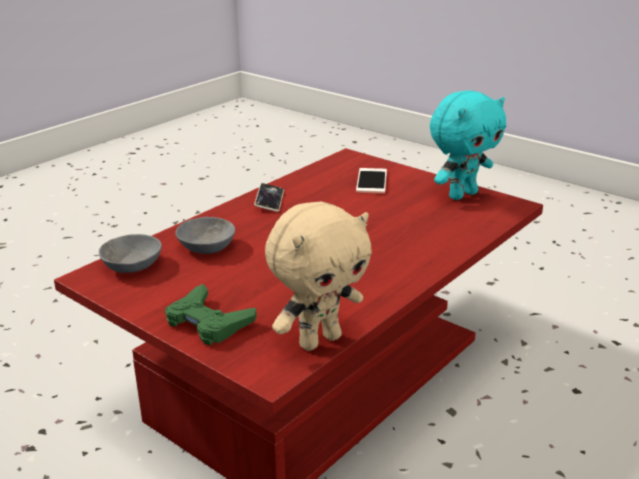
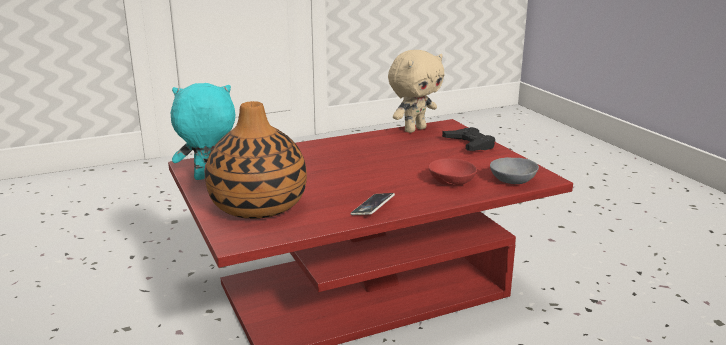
camera: 155 degrees left, 5 degrees down
green game controller [165,284,257,345] -> black game controller [442,127,495,151]
grey bowl [175,217,235,254] -> red bowl [429,158,477,186]
beige plush toy [265,201,372,351] -> beige plush toy turned 150 degrees clockwise [388,50,445,133]
phone [356,168,387,194] -> vase [205,101,307,219]

